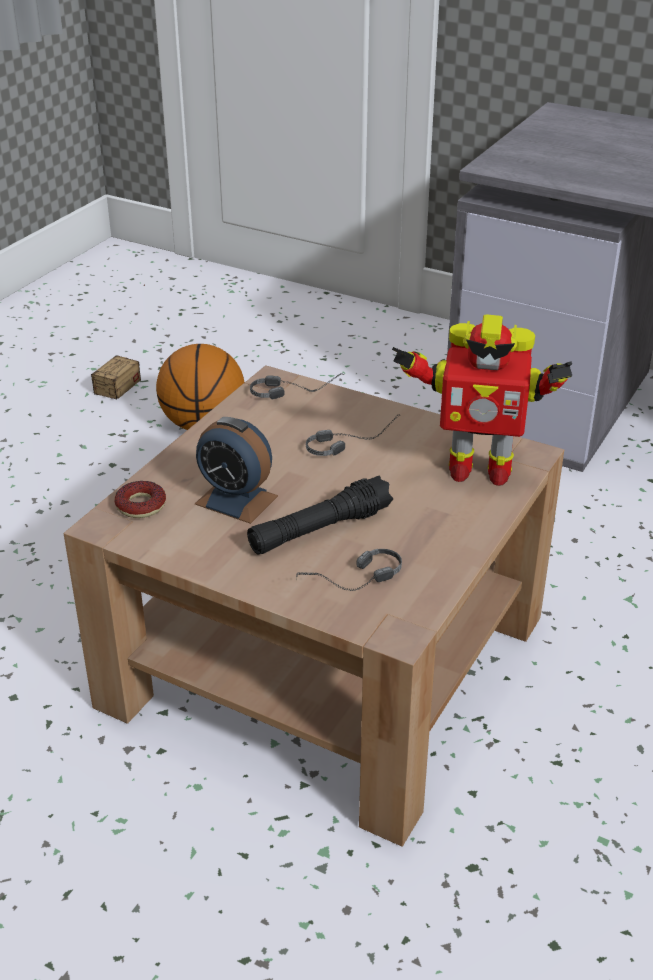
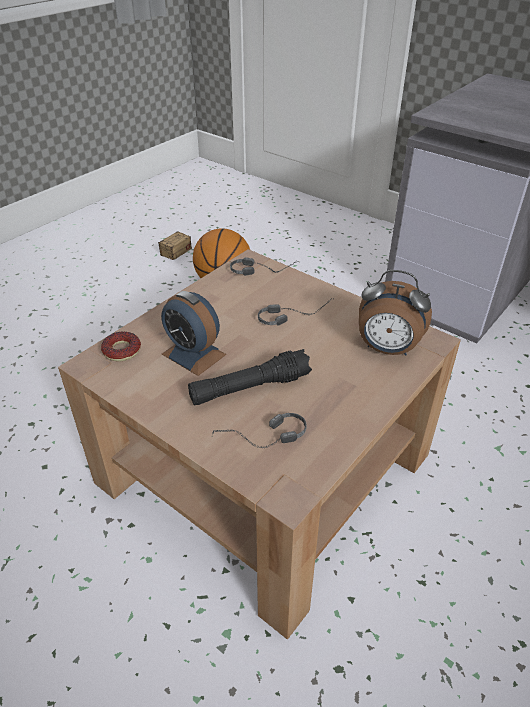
camera: 10 degrees right, 5 degrees up
toy robot [392,314,572,486] -> alarm clock [359,270,432,355]

